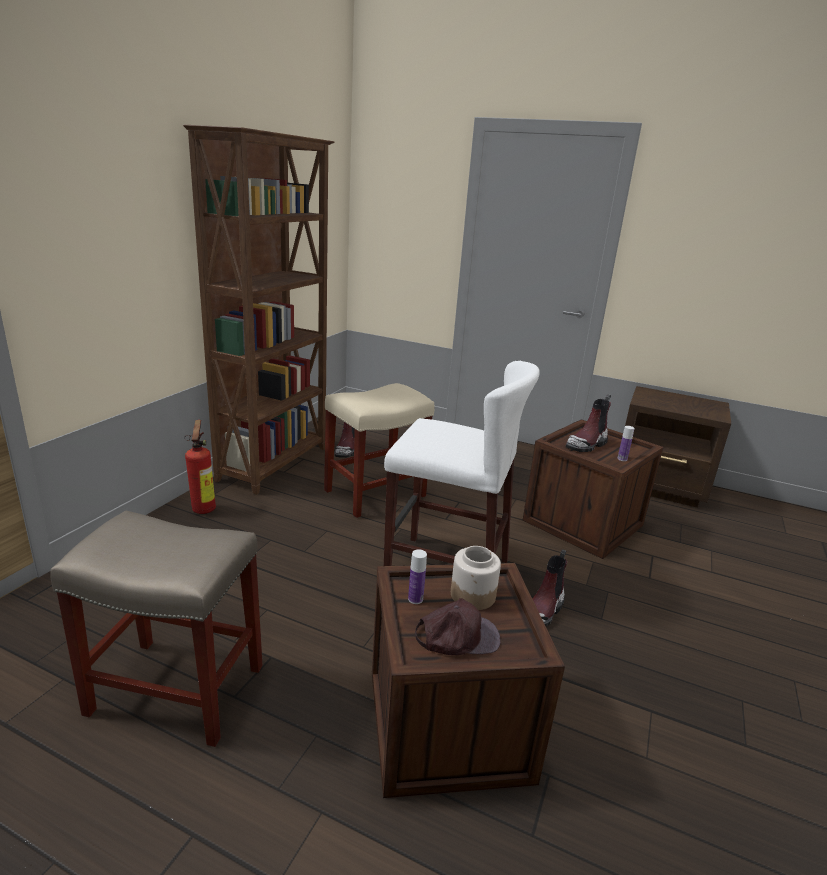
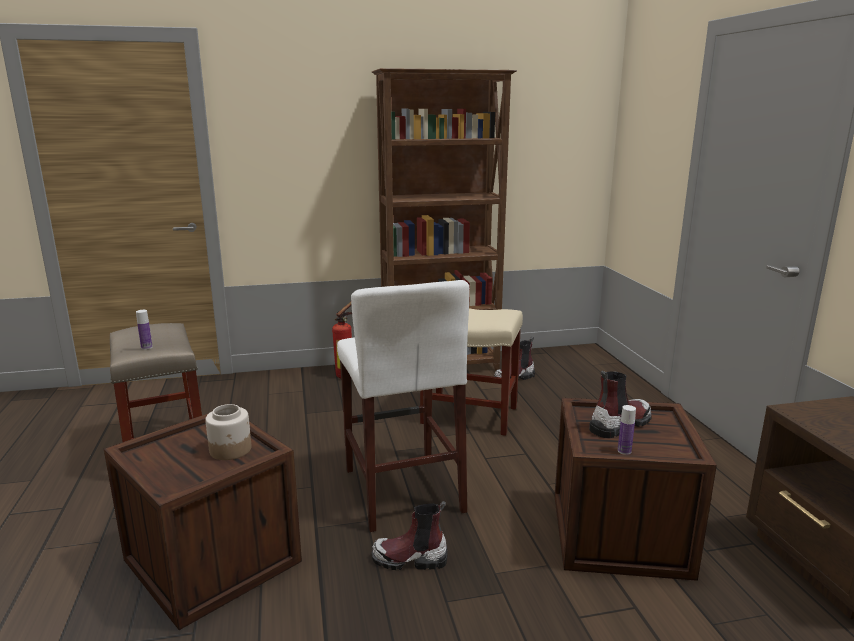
camera: 55 degrees right, 5 degrees down
bottle [408,549,427,604] -> bottle moved to [136,310,153,350]
brown cap [415,598,501,655] -> none
boot [566,394,611,452] -> boot turned 135 degrees clockwise [589,371,652,438]

